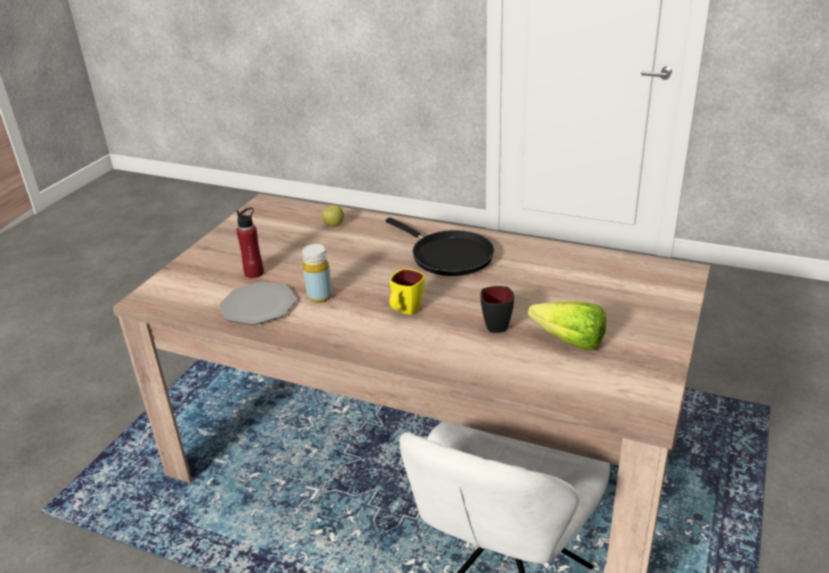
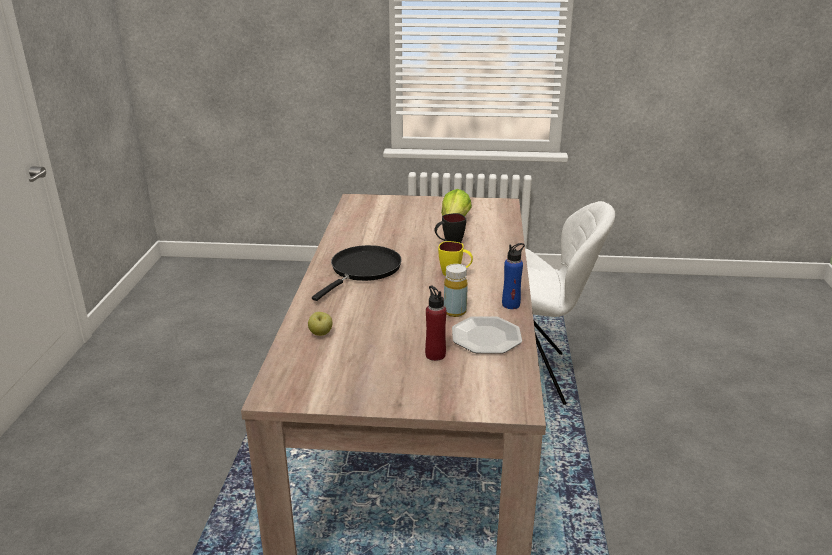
camera: 110 degrees left, 5 degrees down
none -> blue bottle [502,243,525,309]

